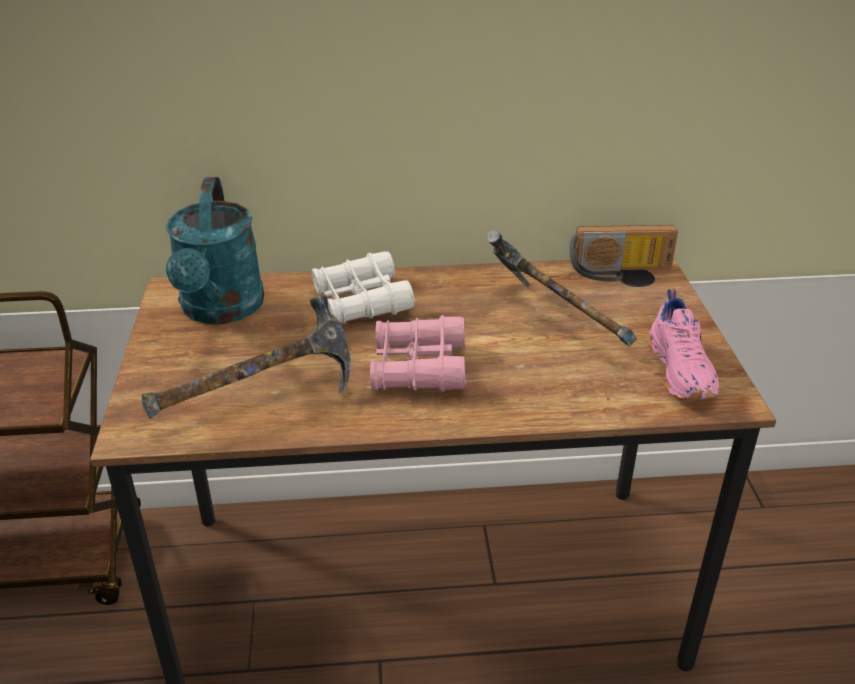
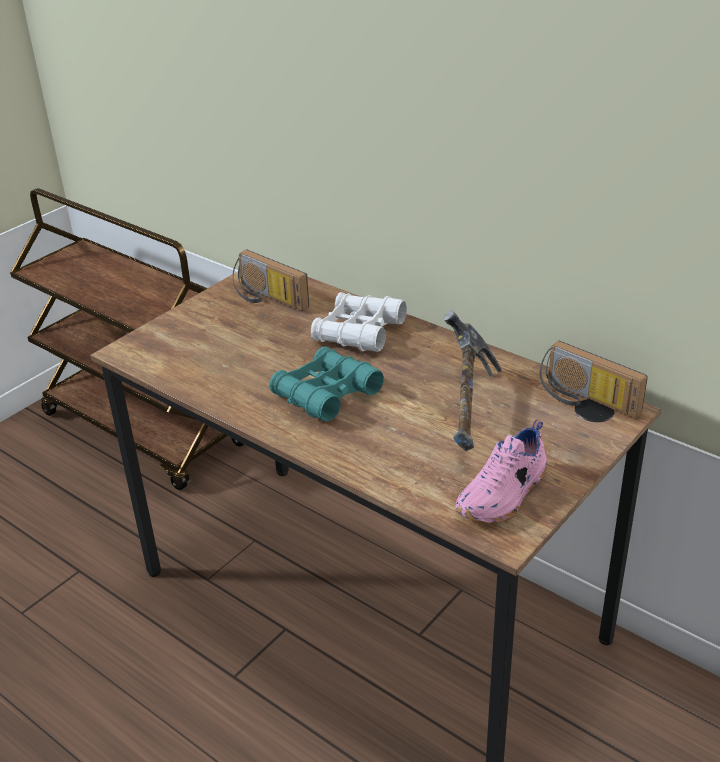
camera: 45 degrees right, 0 degrees up
hammer [141,294,351,419] -> none
turquoise watering can [166,177,264,324] -> radio [233,249,309,311]
pink binoculars [370,315,465,392] -> turquoise binoculars [269,346,384,421]

